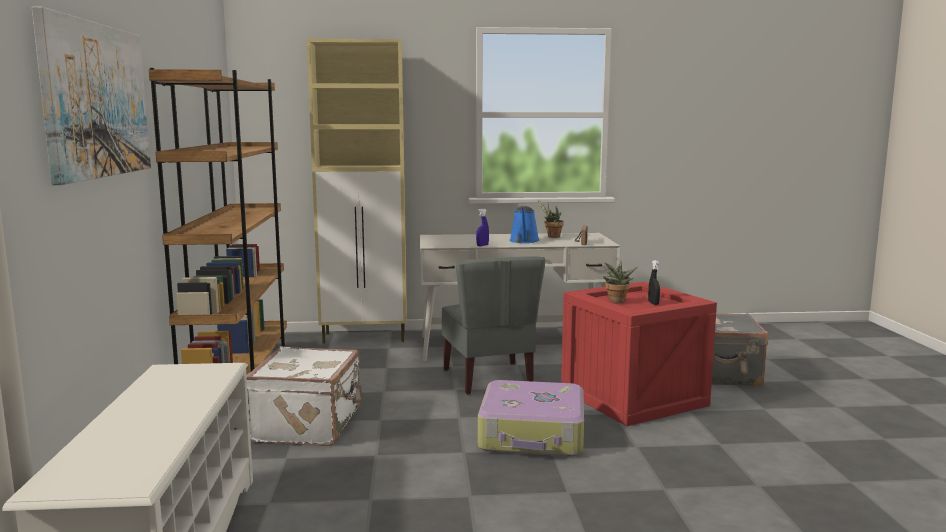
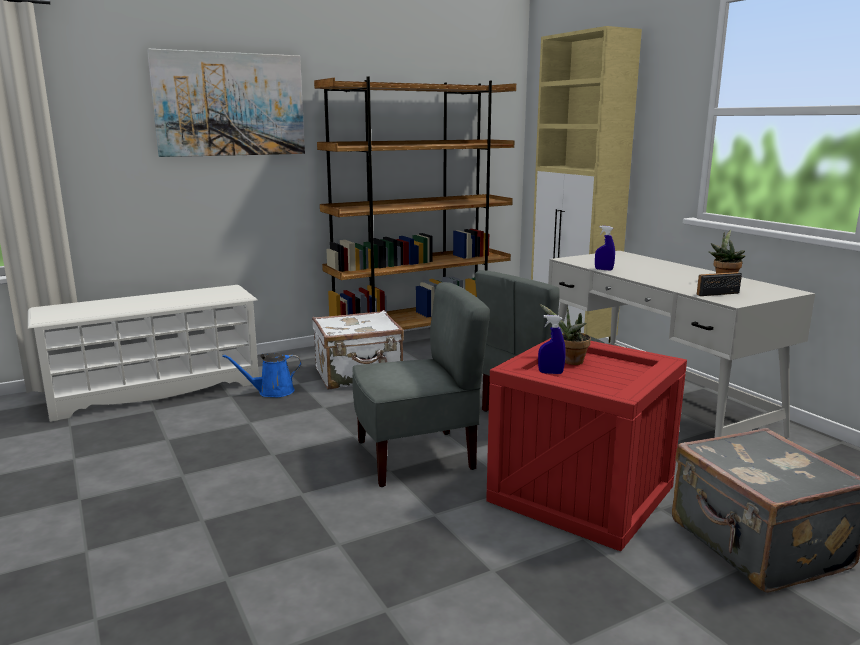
camera: 65 degrees right, 5 degrees up
suitcase [478,380,584,456] -> grey chair [352,282,490,487]
blue watering can [509,206,540,243] -> blue watering can moved to [222,353,301,397]
black spray bottle [648,260,660,305] -> none
none -> blue spray bottle [538,315,566,374]

